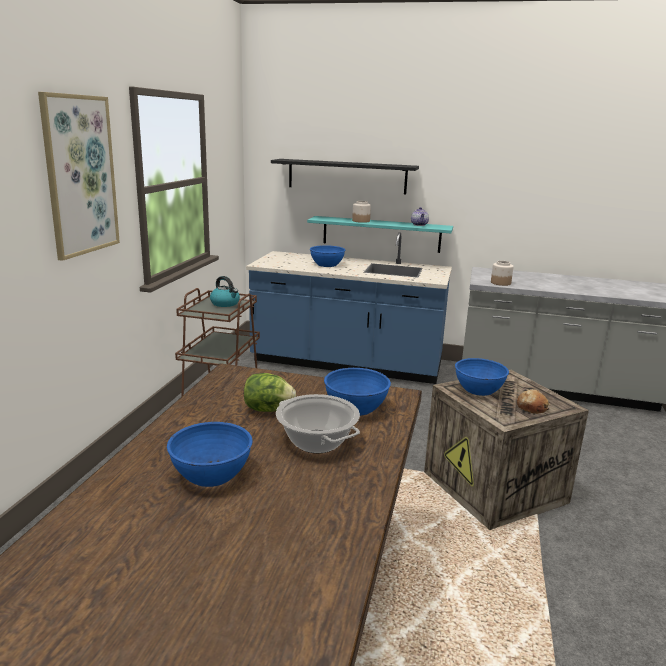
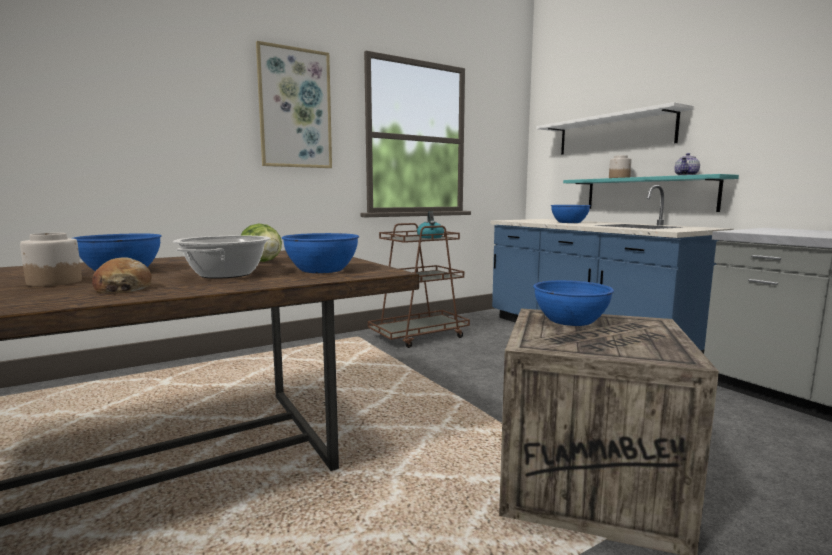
camera: 45 degrees right, 10 degrees down
black shelf [271,159,419,194] -> white shelf [537,102,694,155]
jar [491,261,514,286] -> jar moved to [20,233,82,287]
bread [517,389,550,414] -> bread moved to [92,257,152,293]

